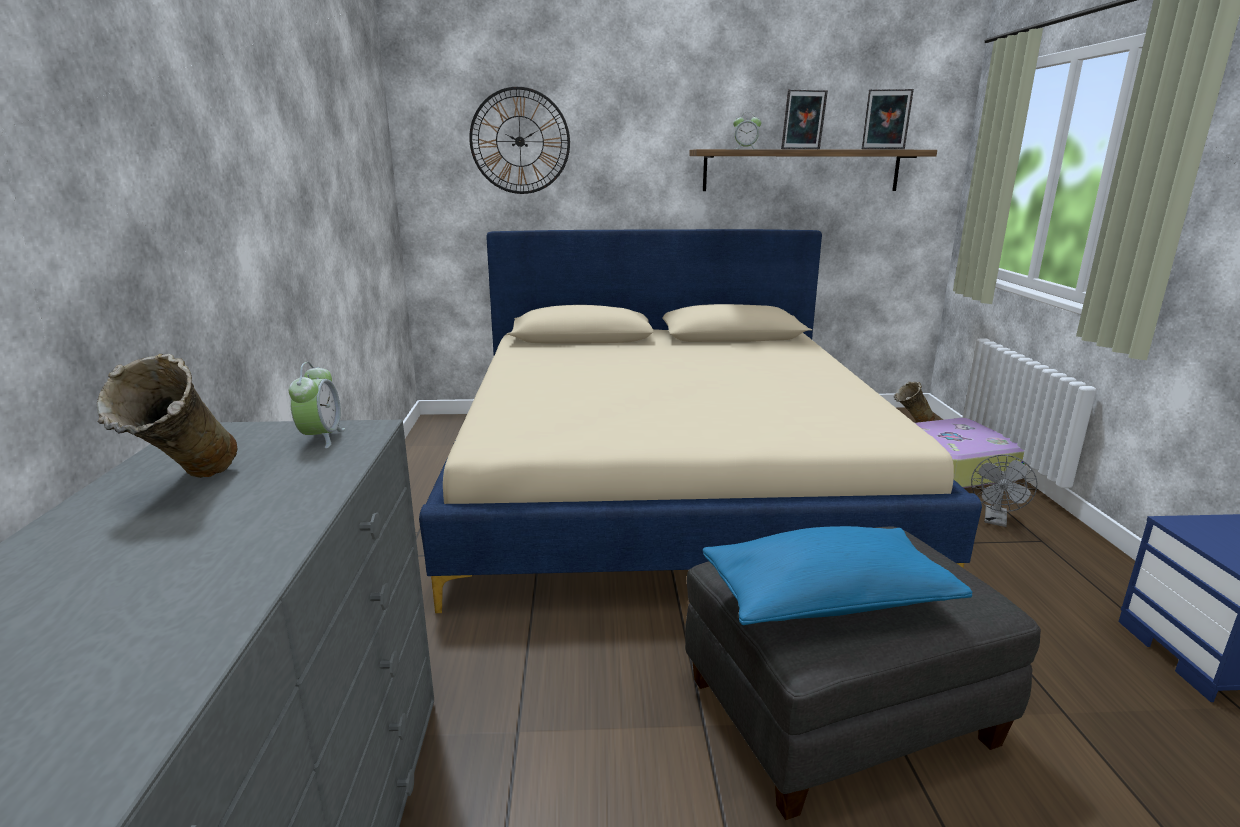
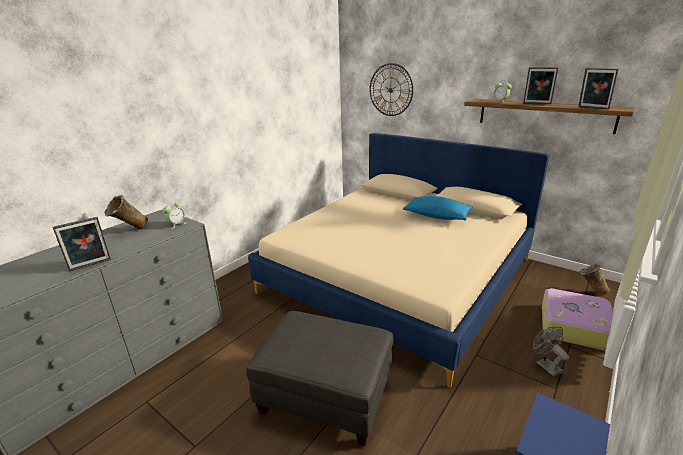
camera: 40 degrees right, 5 degrees up
blue pillow [703,526,972,625] -> blue pillow moved to [403,196,473,220]
grey fan [971,455,1037,527] -> grey fan turned 90 degrees clockwise [533,327,569,376]
none -> picture frame [53,217,111,271]

